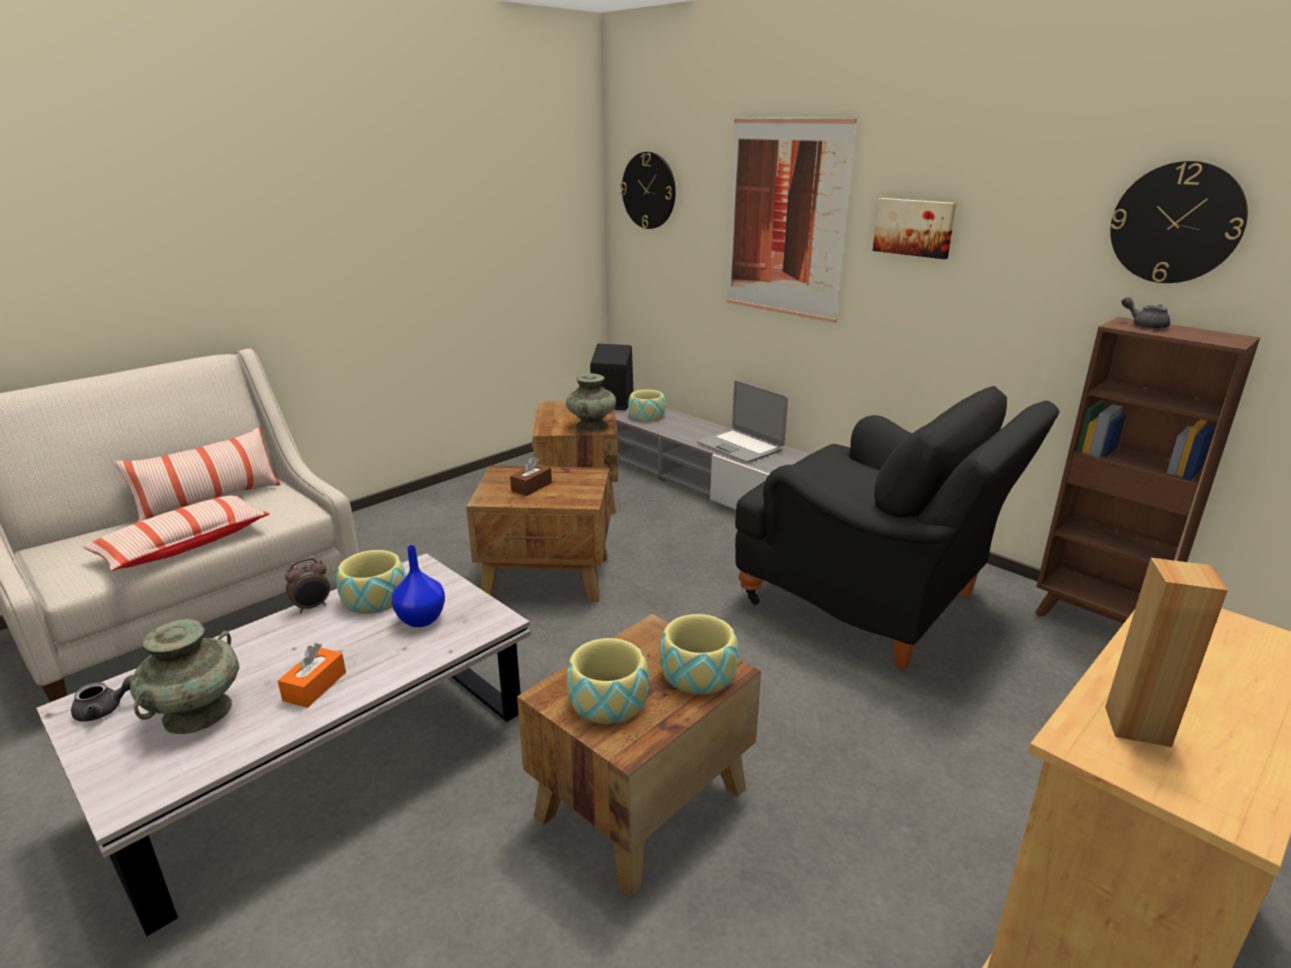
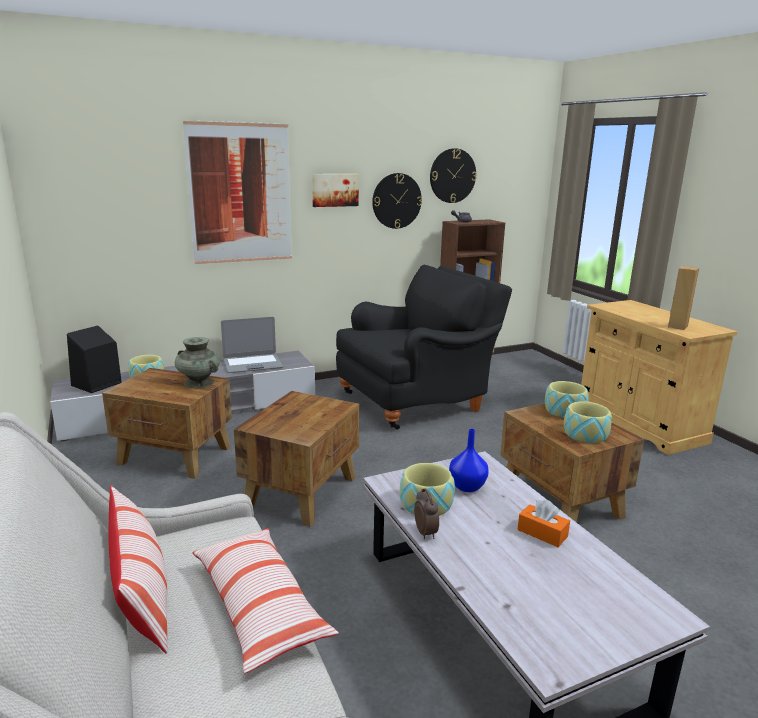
camera: 70 degrees left, 5 degrees down
grey teapot [71,675,133,722] -> none
turquoise vase [130,619,240,734] -> none
brown tissue box [510,457,552,496] -> none
wall clock [620,152,676,229] -> wall clock moved to [372,173,422,229]

